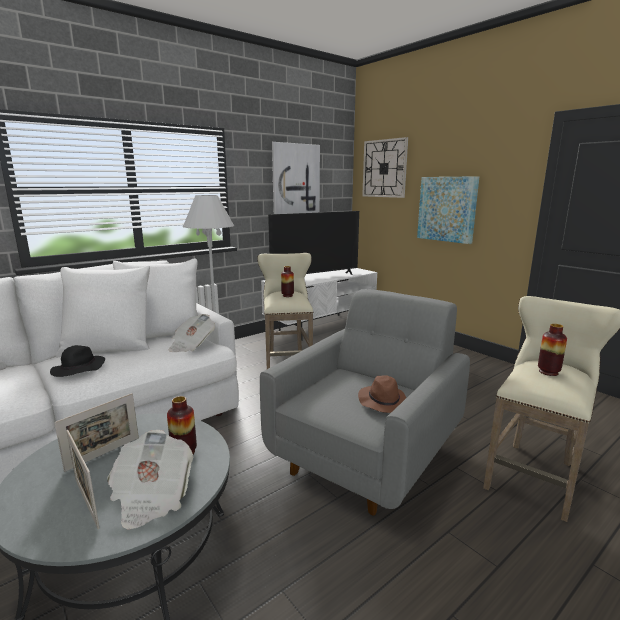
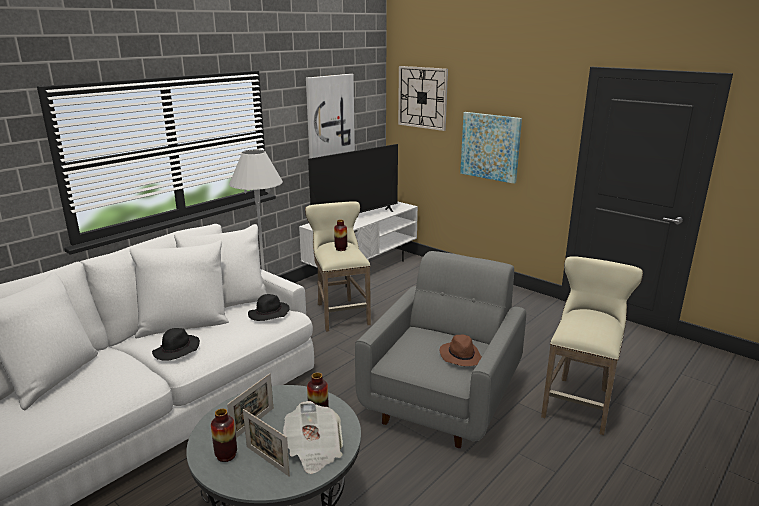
camera: 10 degrees left, 5 degrees up
newspaper [168,314,215,352] -> black hat [248,294,290,321]
vase [538,324,567,376] -> vase moved to [211,409,237,462]

